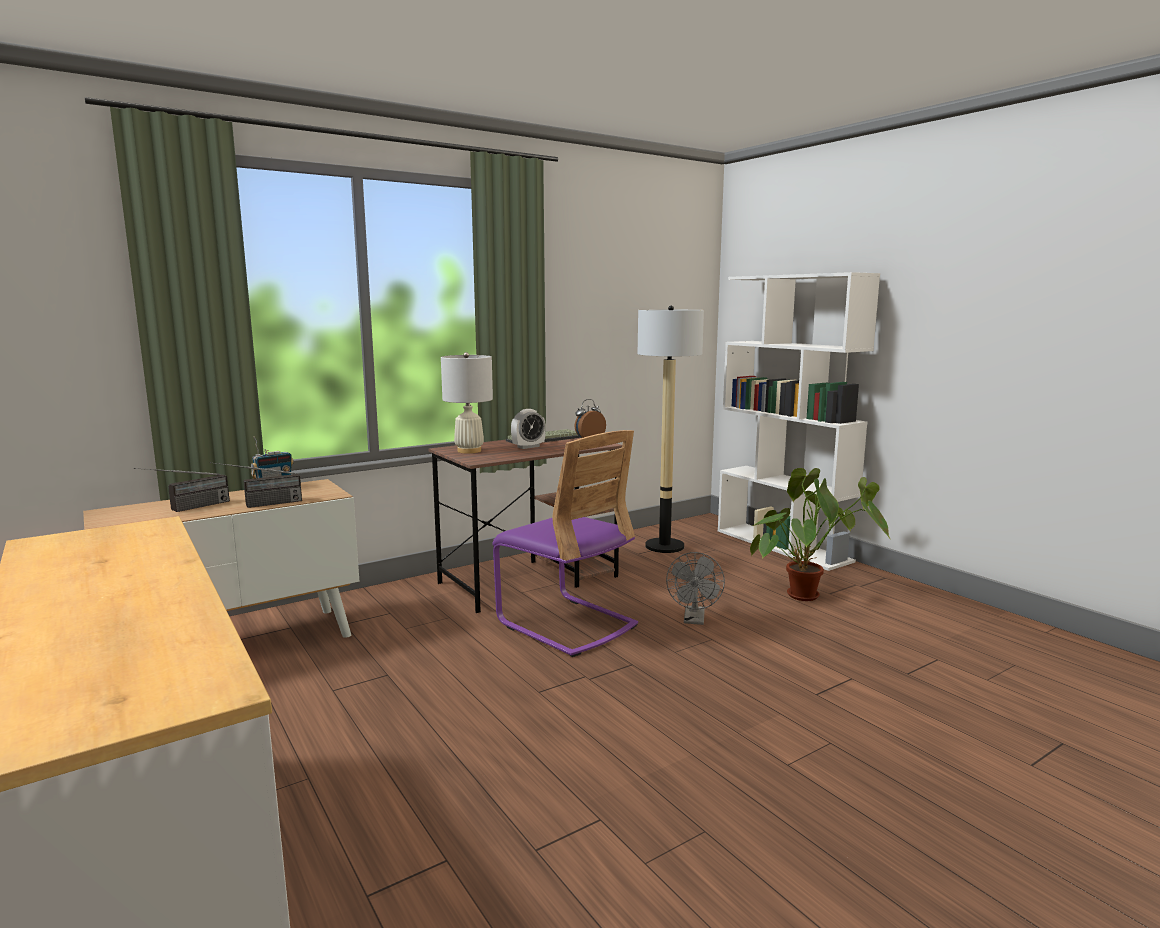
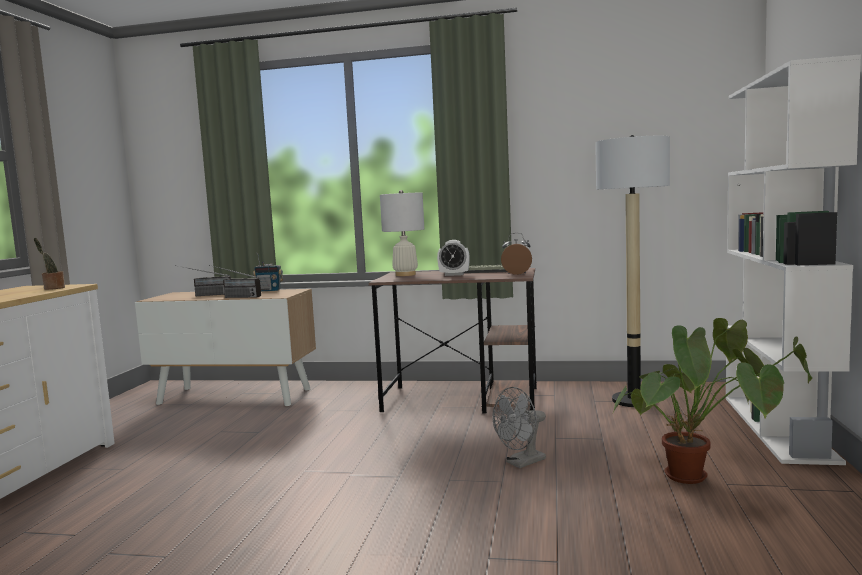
camera: 45 degrees right, 5 degrees down
purple chair [492,430,638,657] -> none
none -> potted plant [34,238,65,290]

